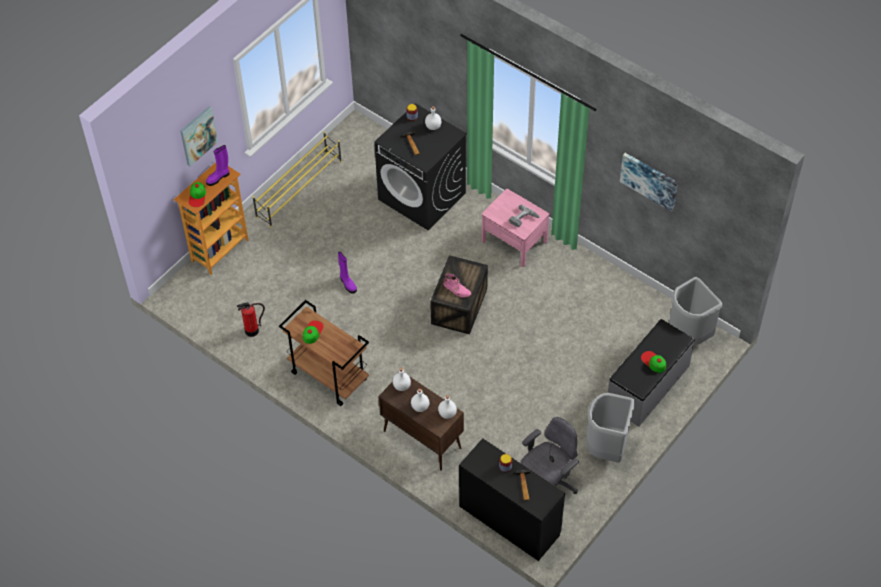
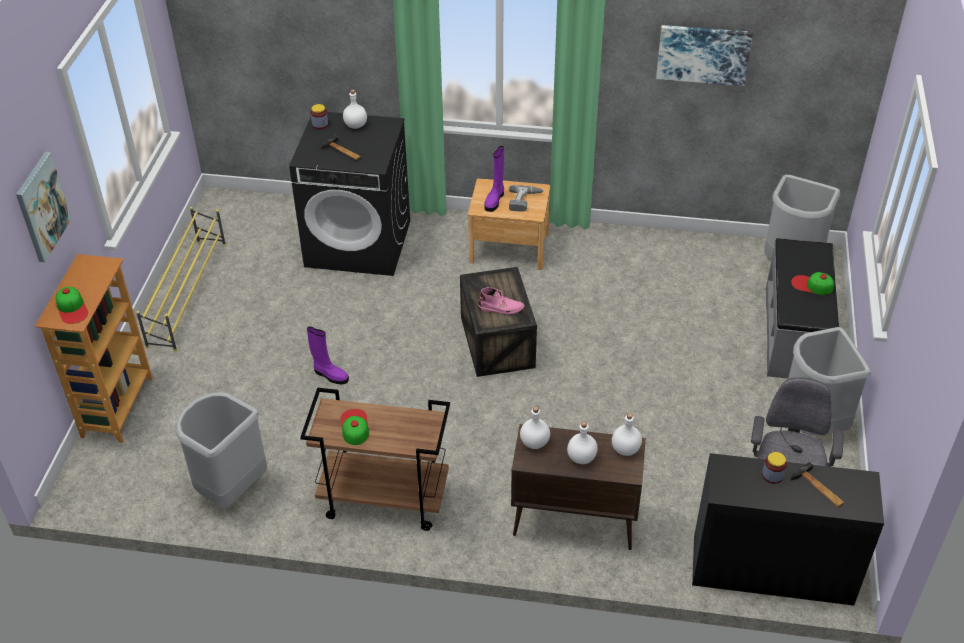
camera: 30 degrees left, 10 degrees down
purple boot [206,145,229,186] -> purple boot moved to [484,146,504,212]
fire extinguisher [237,302,265,337] -> grey trash can [175,392,267,509]
pink nightstand [482,189,549,267] -> brown nightstand [468,178,550,270]

